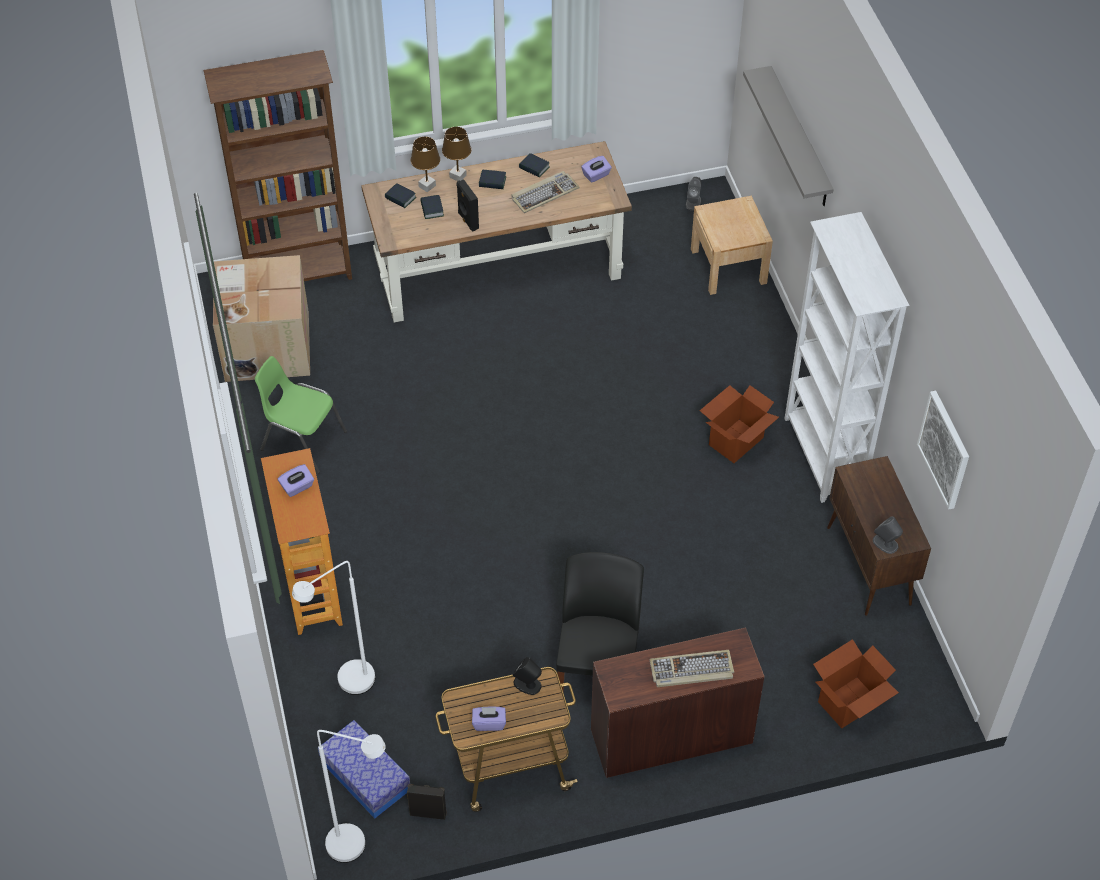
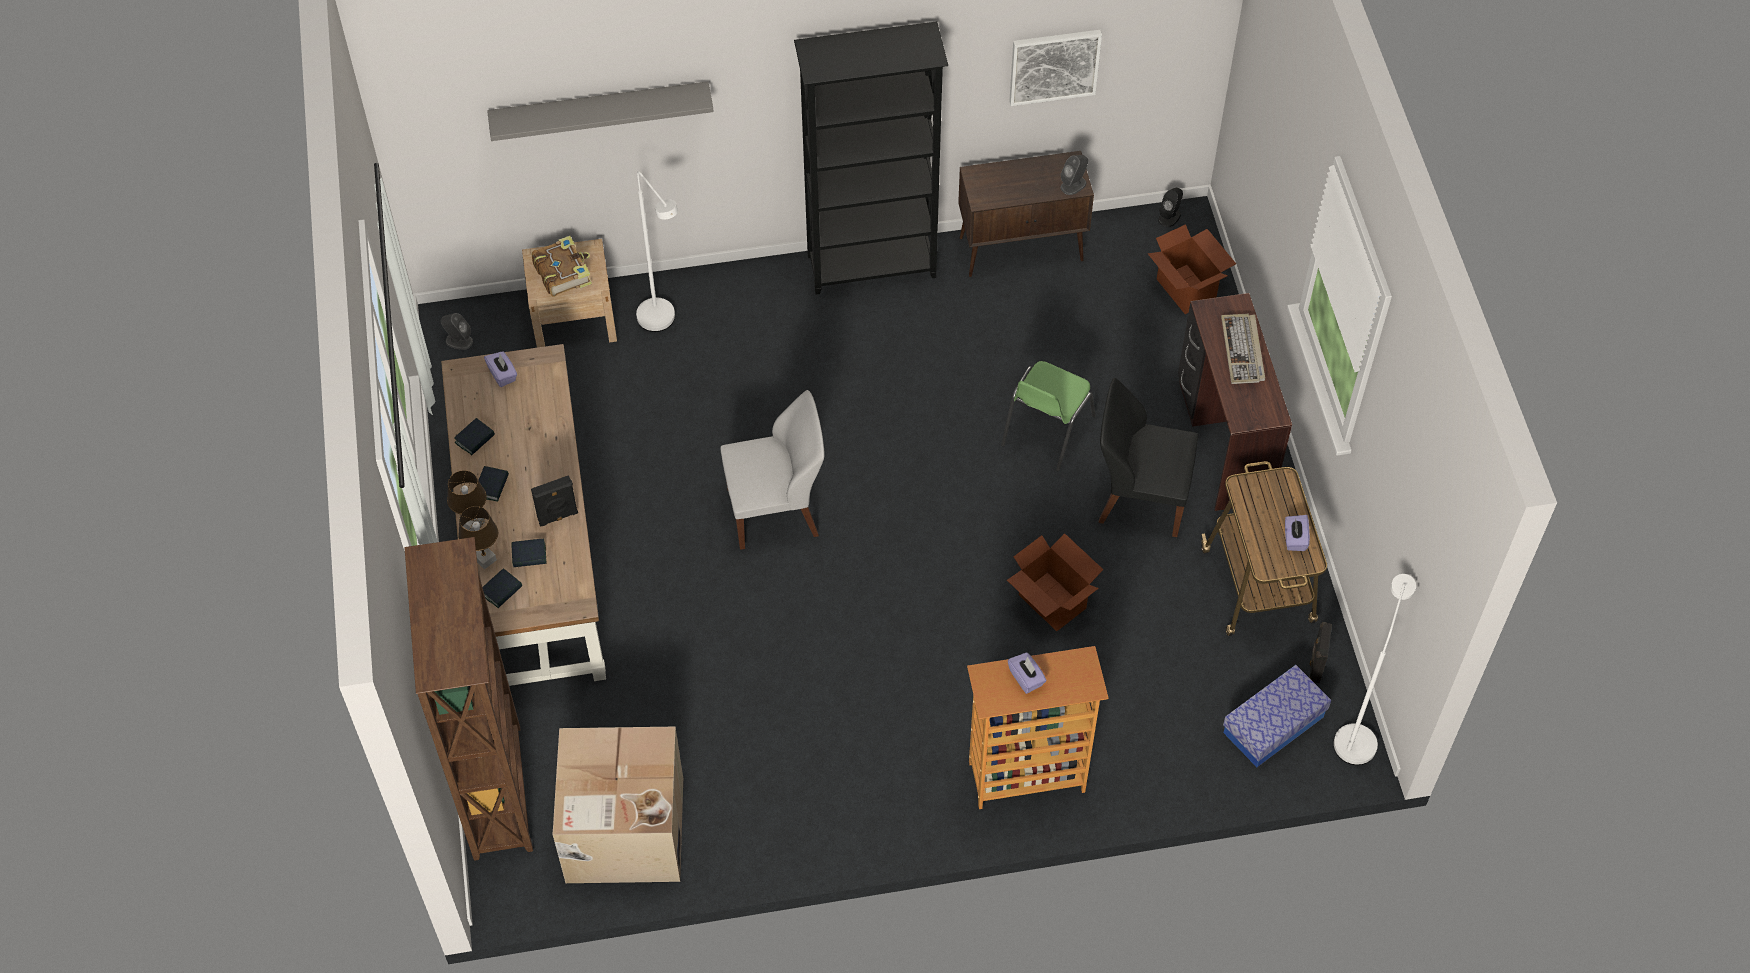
camera: 85 degrees left, 5 degrees up
green chair [255,356,347,474] -> green chair moved to [1001,361,1096,471]
white floor lamp [292,561,375,695] -> white floor lamp moved to [636,171,678,332]
keyboard [511,171,580,213] -> none
black speaker [513,657,542,695] -> black speaker moved to [1158,188,1183,227]
cardboard box [700,385,779,463] -> cardboard box moved to [1007,533,1103,631]
white bookcase [784,212,909,503] -> black bookcase [794,21,948,295]
none -> book [532,236,592,297]
none -> white chair [721,390,824,550]

